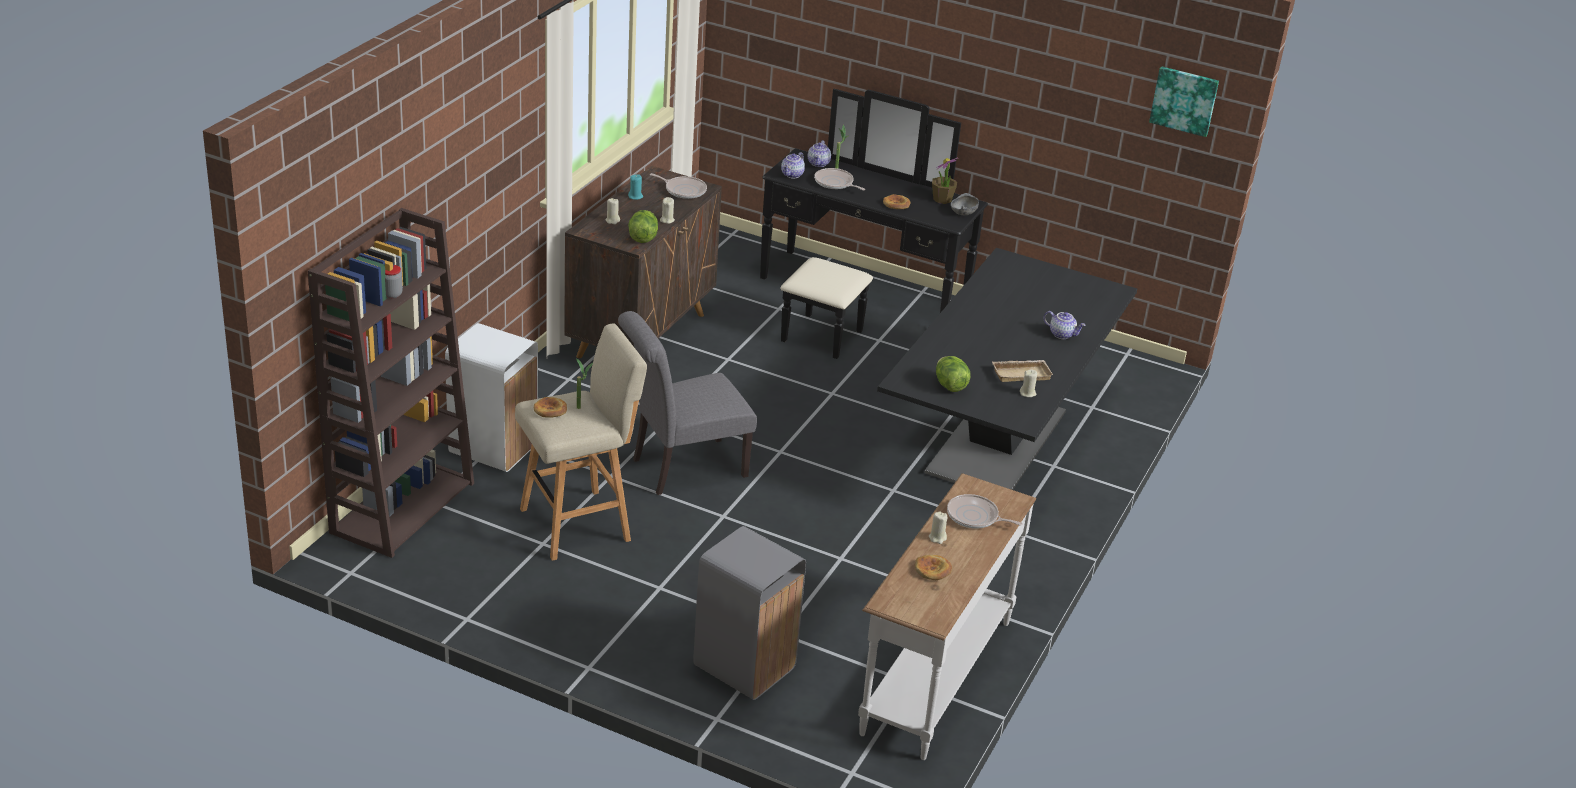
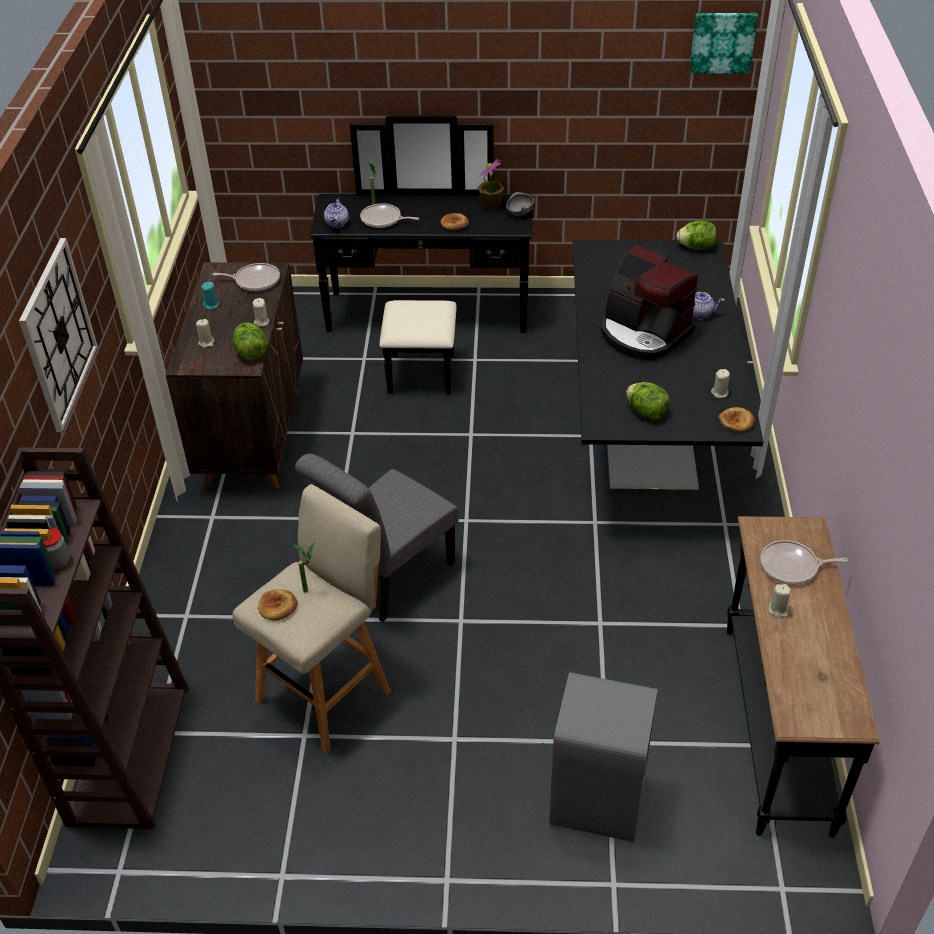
camera: 20 degrees left, 10 degrees up
white trash can [445,323,538,472] -> none
teapot [808,140,831,167] -> none
white console table [858,473,1036,760] -> black console table [727,516,879,838]
bread [915,555,952,580] -> bread moved to [718,407,755,432]
beige tray [992,360,1053,382] -> none
none -> wall clock [19,238,98,432]
none -> coffee machine [601,245,698,360]
none -> lettuce [677,221,717,250]

